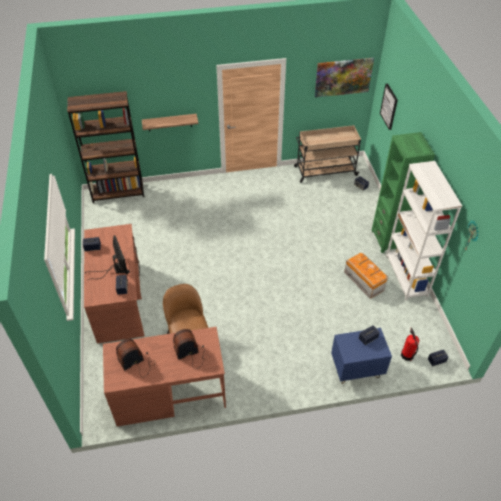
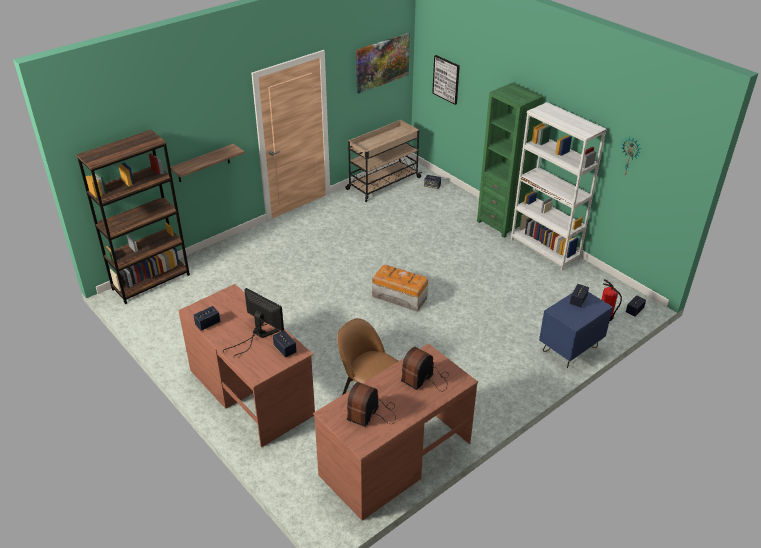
camera: 30 degrees left, 10 degrees down
storage box [344,253,388,299] -> storage box moved to [372,265,428,312]

